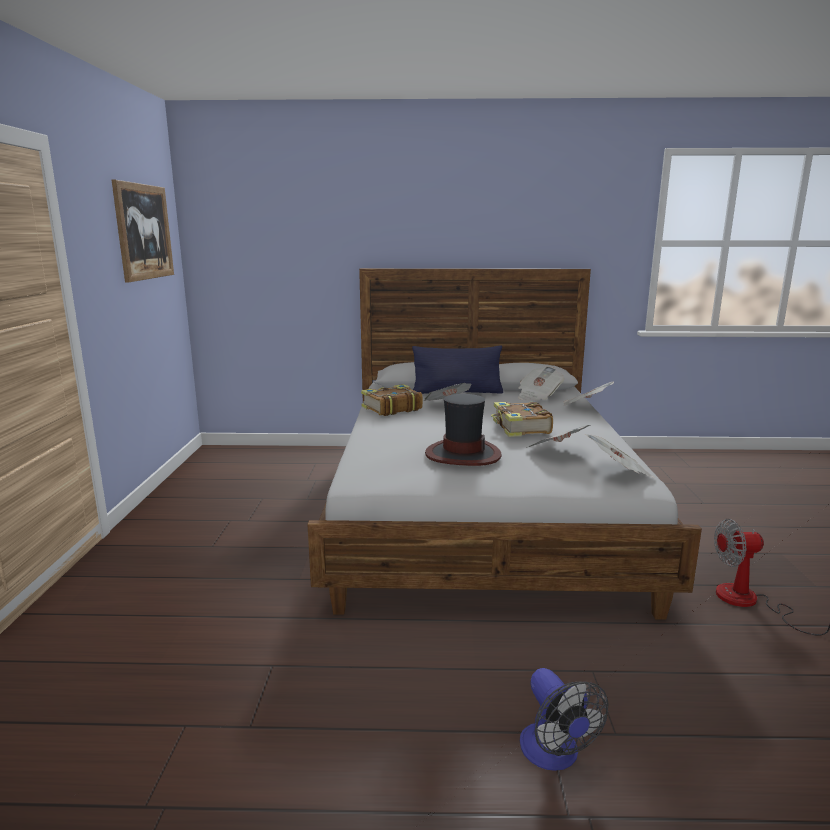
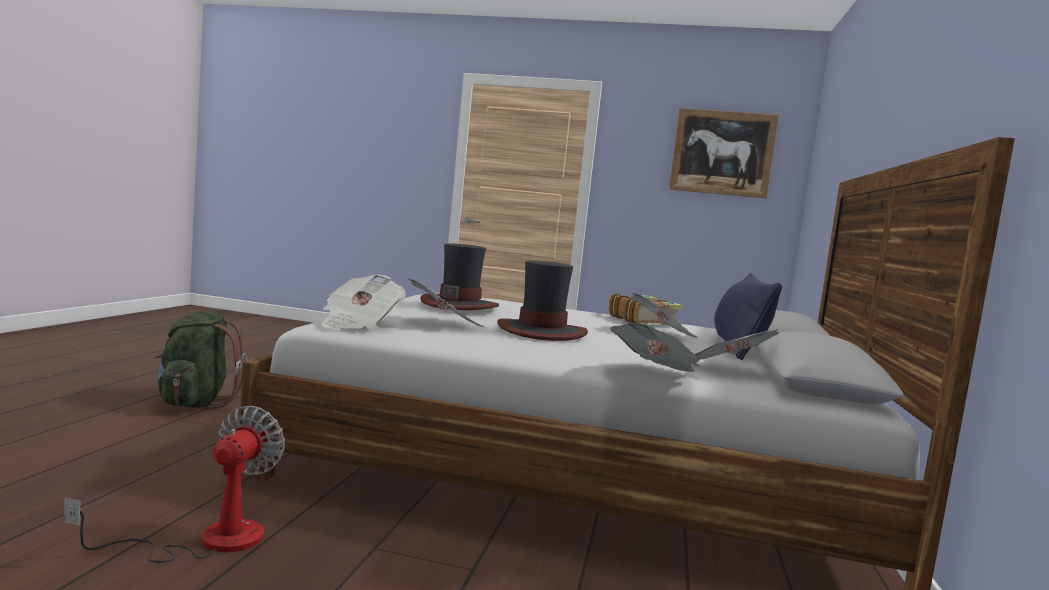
camera: 100 degrees right, 10 degrees down
book [491,401,553,437] -> hat [497,260,588,341]
fan [520,668,609,771] -> green backpack [154,312,247,409]

